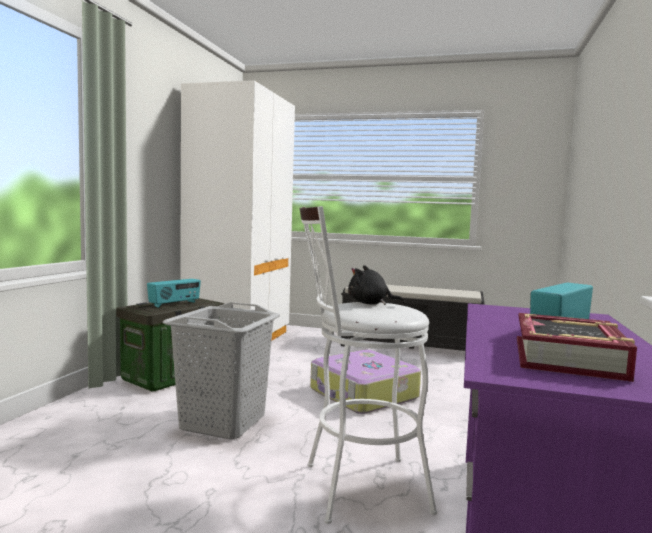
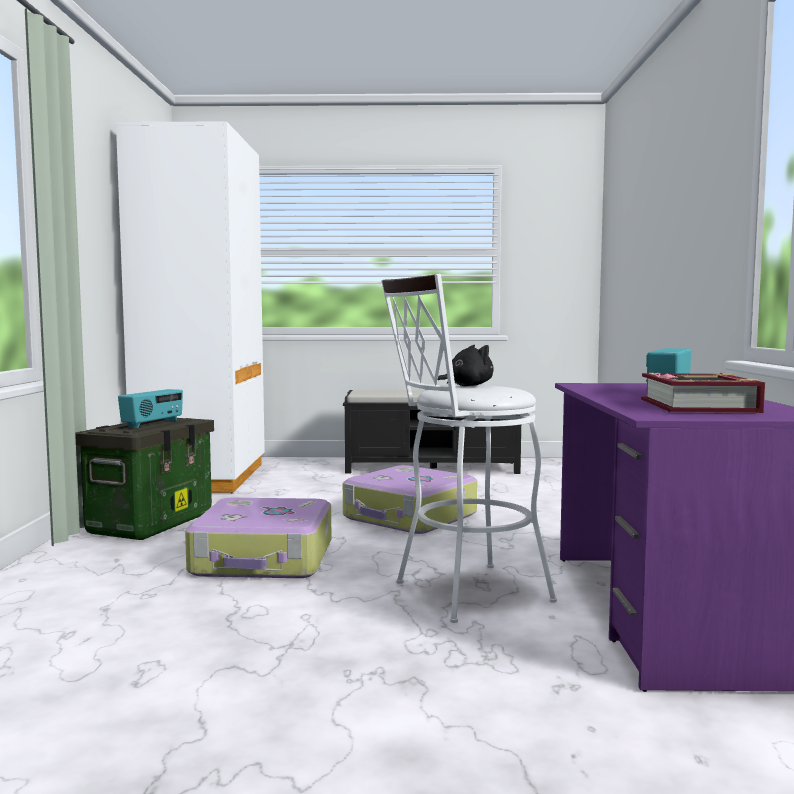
camera: 15 degrees left, 0 degrees up
grey laundry basket [162,302,280,440] -> suitcase [185,498,331,578]
black plush toy [348,265,405,305] -> black plush toy turned 150 degrees clockwise [437,345,494,386]

